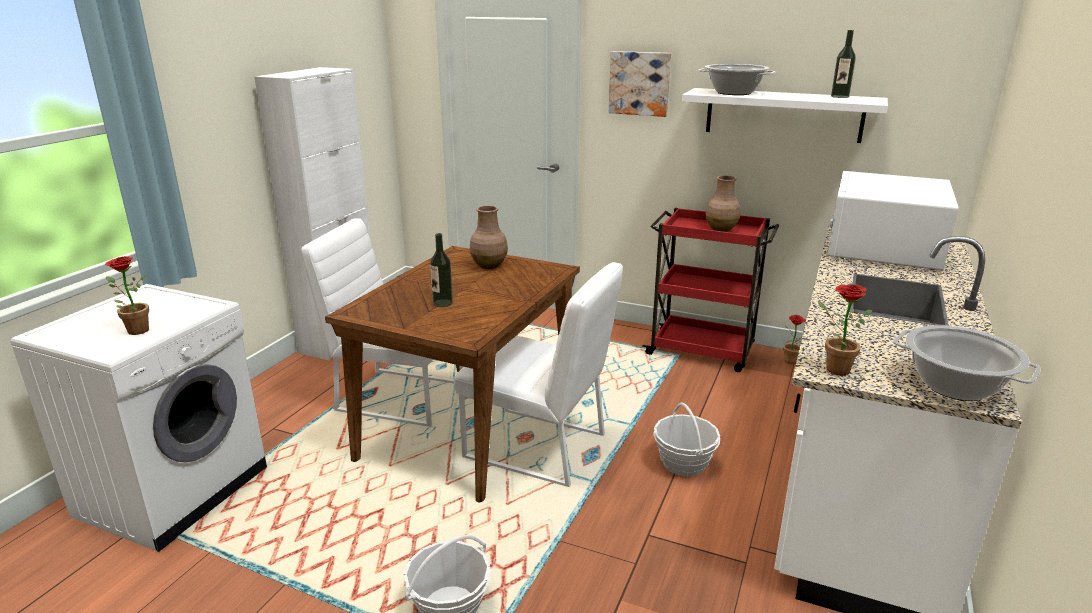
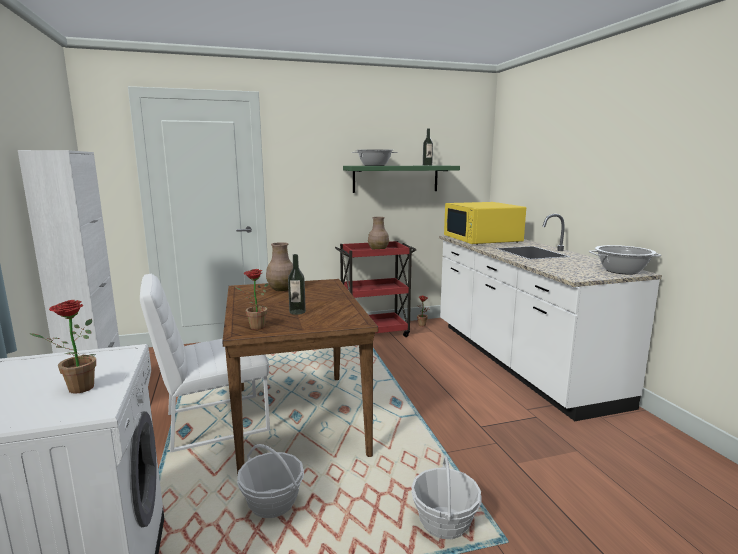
camera: 40 degrees left, 10 degrees down
white chair [454,262,623,487] -> none
picture [609,51,671,117] -> none
basket [654,403,720,477] -> basket moved to [237,444,304,518]
white shelf [682,88,888,143] -> green shelf [343,166,460,193]
potted plant [818,284,872,376] -> potted plant moved to [235,269,269,330]
white microwave [827,171,958,271] -> yellow microwave [444,202,526,245]

